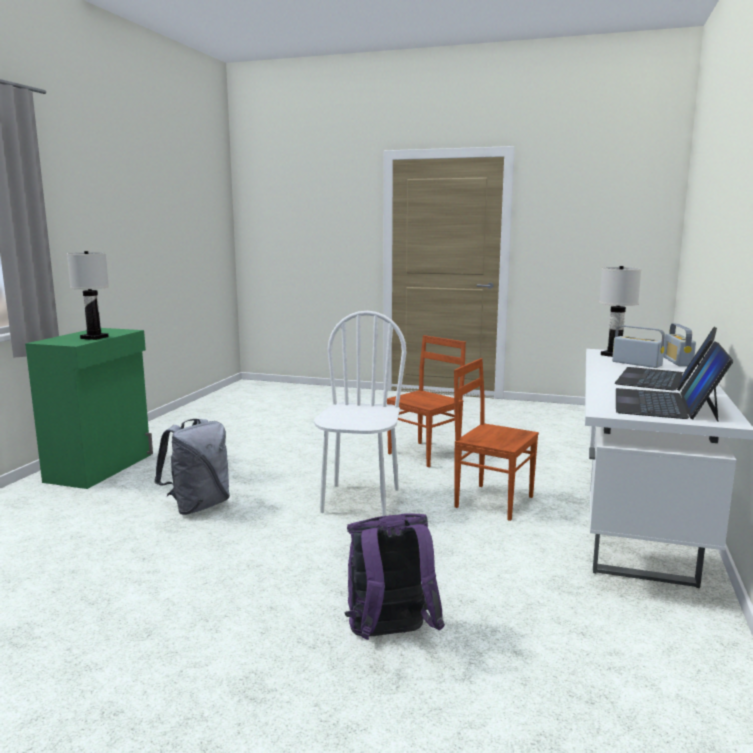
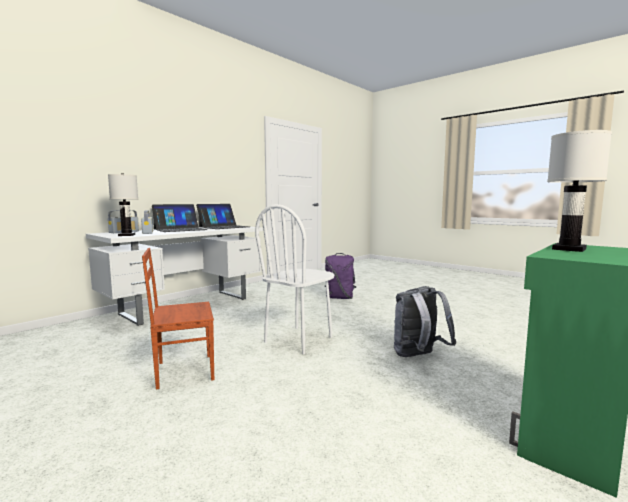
camera: 155 degrees left, 5 degrees down
brown chair [454,358,539,521] -> none

